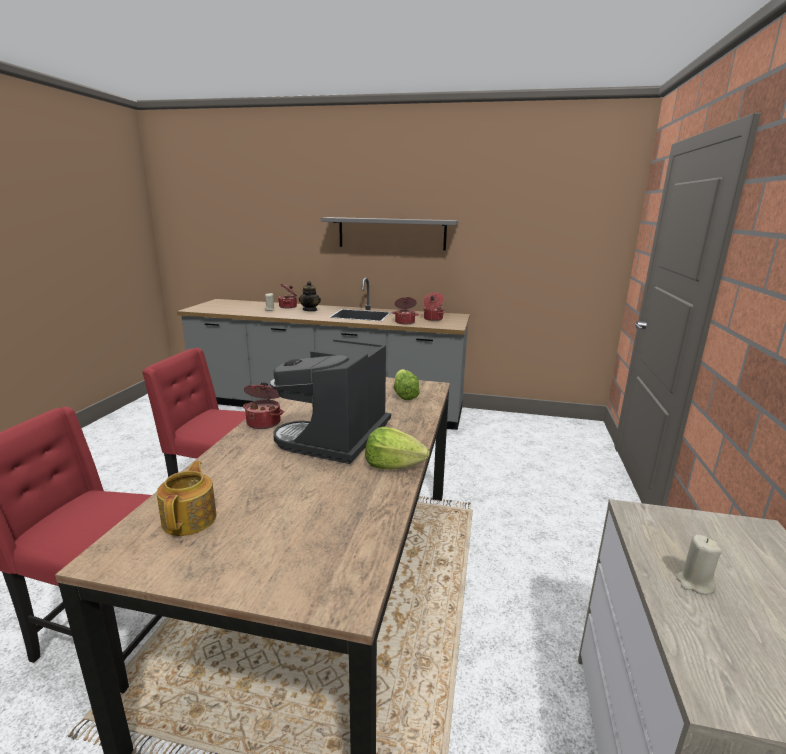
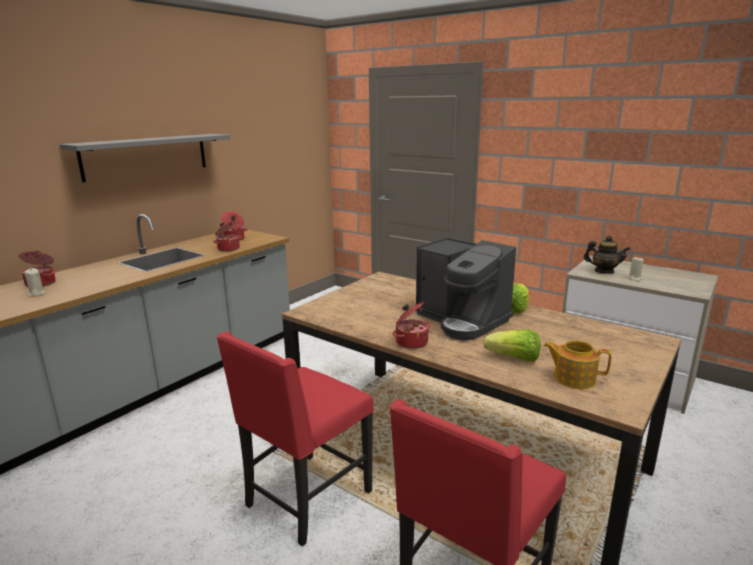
camera: 65 degrees left, 0 degrees up
teapot [299,281,321,312] -> teapot moved to [584,235,630,274]
lettuce [393,369,420,400] -> lettuce moved to [483,330,541,362]

